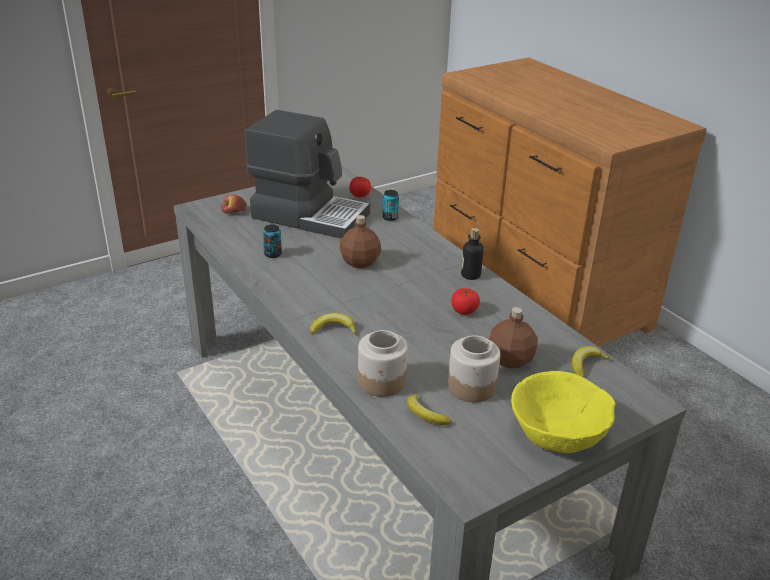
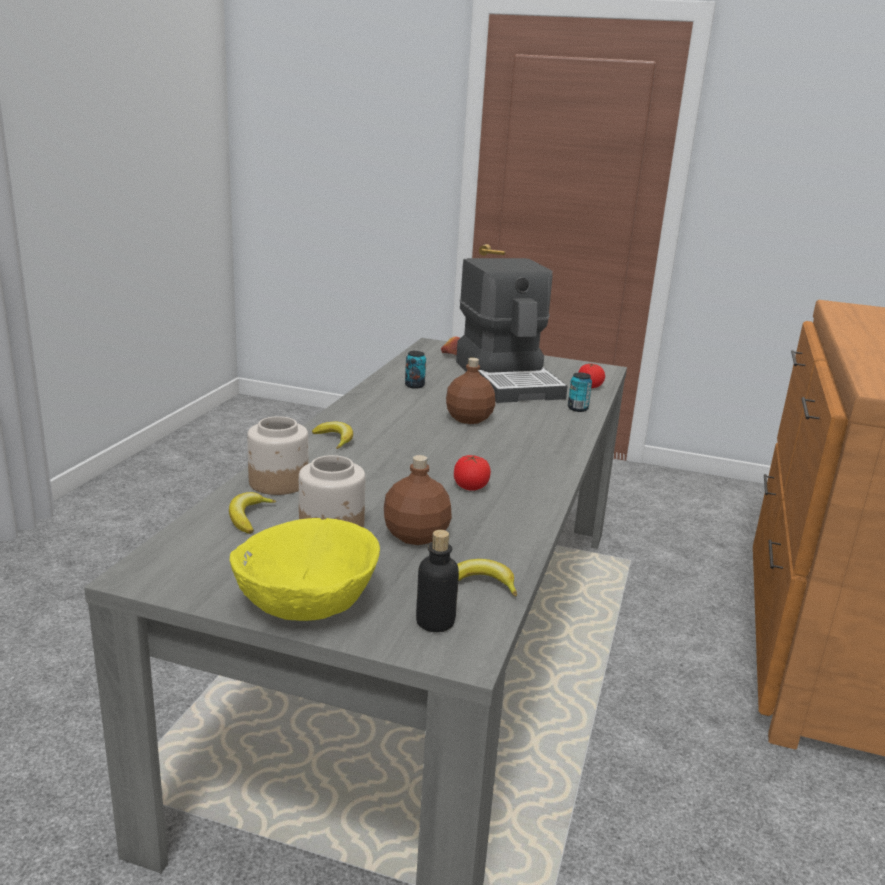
camera: 50 degrees right, 10 degrees down
bottle [461,228,484,280] -> bottle moved to [416,530,459,632]

